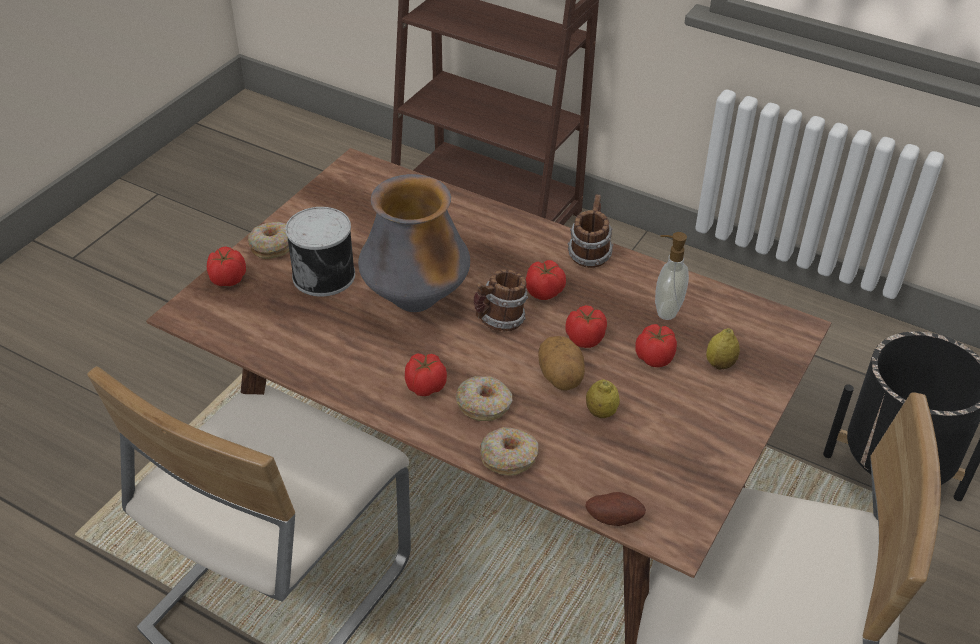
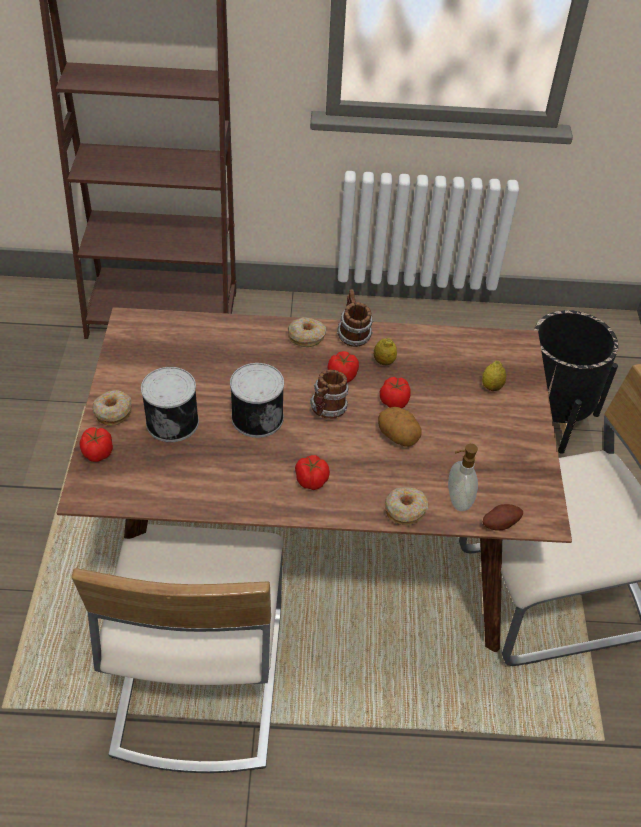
camera: 30 degrees left, 5 degrees up
vase [358,174,470,312] -> can [230,363,284,438]
donut [455,376,512,421] -> donut moved to [288,317,326,347]
lemon [586,379,620,418] -> lemon moved to [374,338,397,366]
tomato [635,324,677,367] -> none
soap dispenser [655,232,689,320] -> soap dispenser moved to [448,444,478,511]

